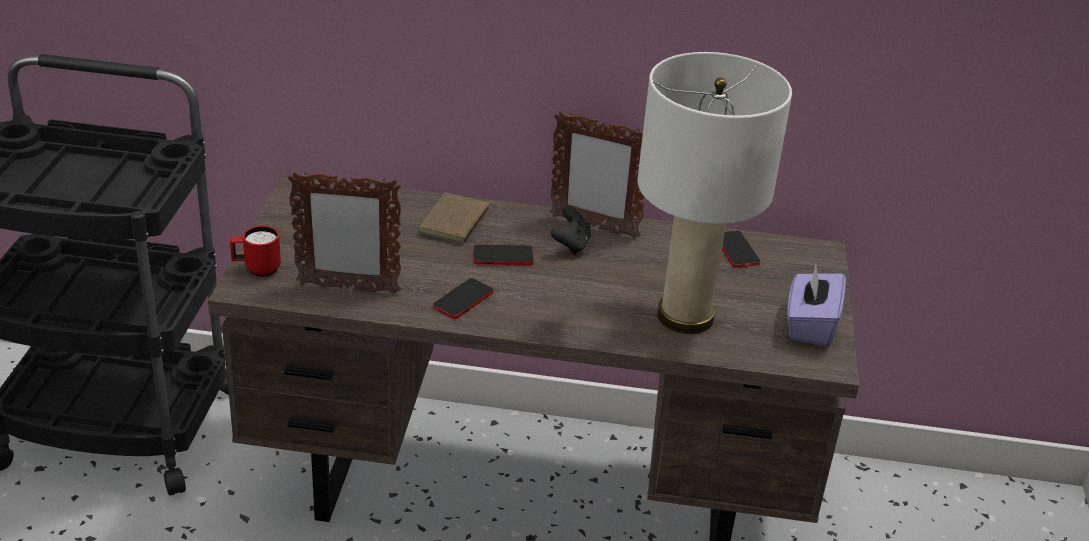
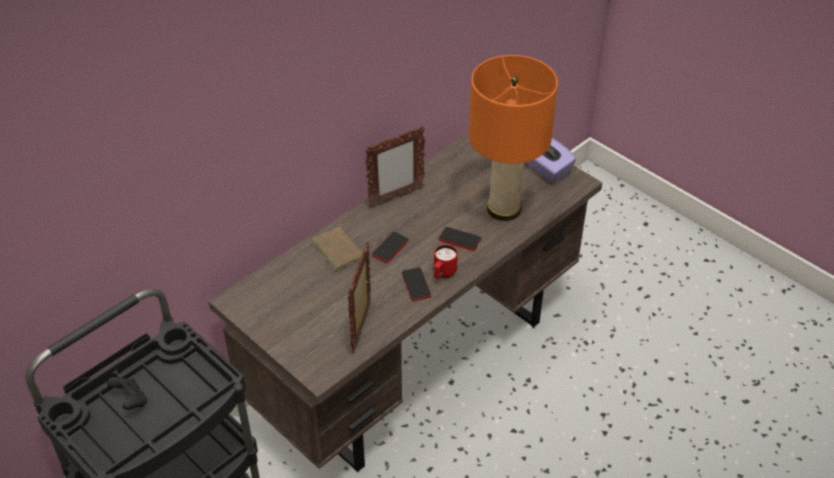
camera: 50 degrees left, 10 degrees up
red mug [230,226,281,277] -> red mug moved to [434,245,458,279]
picture frame [288,171,401,294] -> picture frame turned 150 degrees clockwise [347,242,371,354]
black game controller [551,206,591,255] -> black game controller moved to [107,377,147,410]
white table lamp [637,52,792,334] -> orange table lamp [469,55,558,221]
phone [722,231,760,267] -> phone moved to [439,227,481,251]

